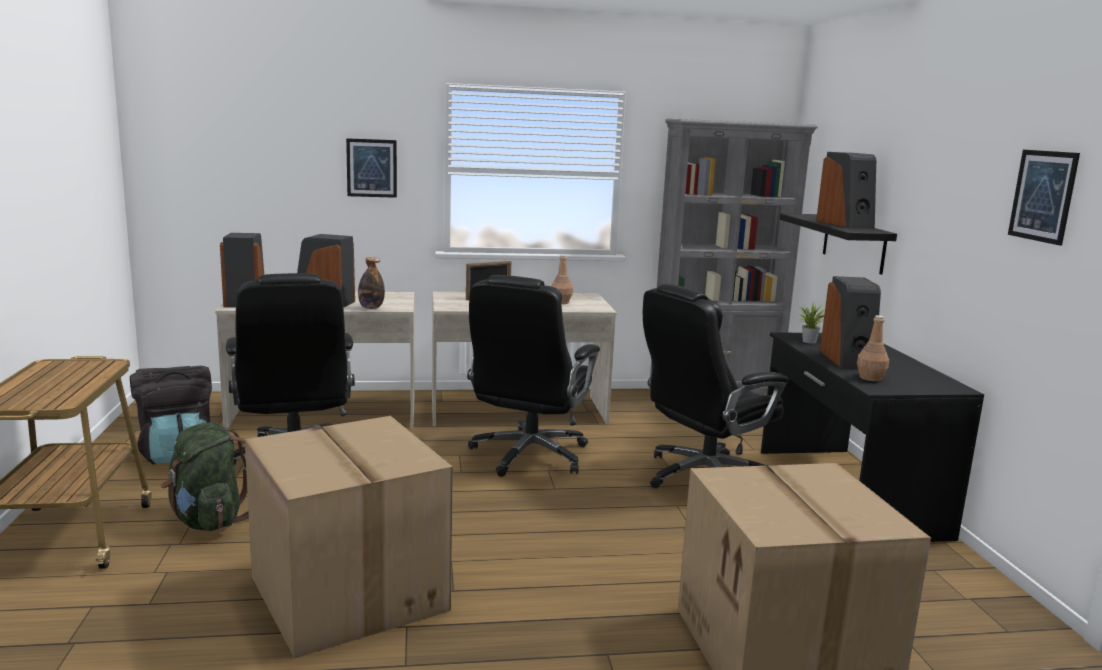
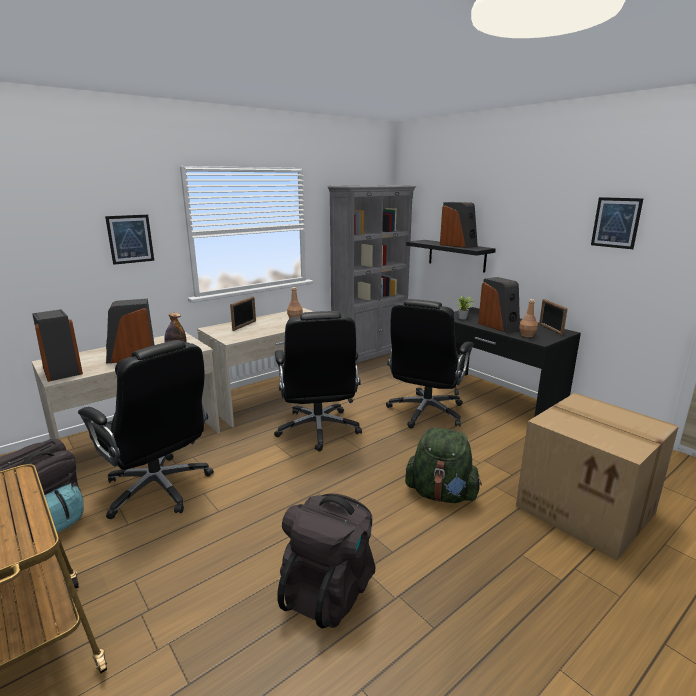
camera: 30 degrees left, 5 degrees up
green backpack [161,422,249,531] -> green backpack moved to [405,427,482,503]
cardboard box [245,416,453,658] -> black backpack [278,493,376,629]
none -> picture frame [539,299,568,335]

